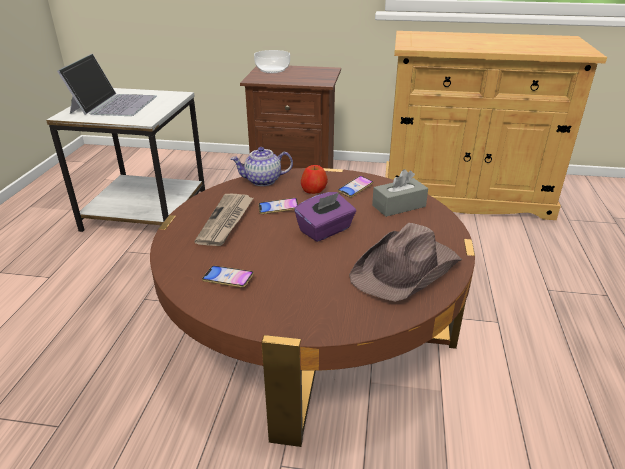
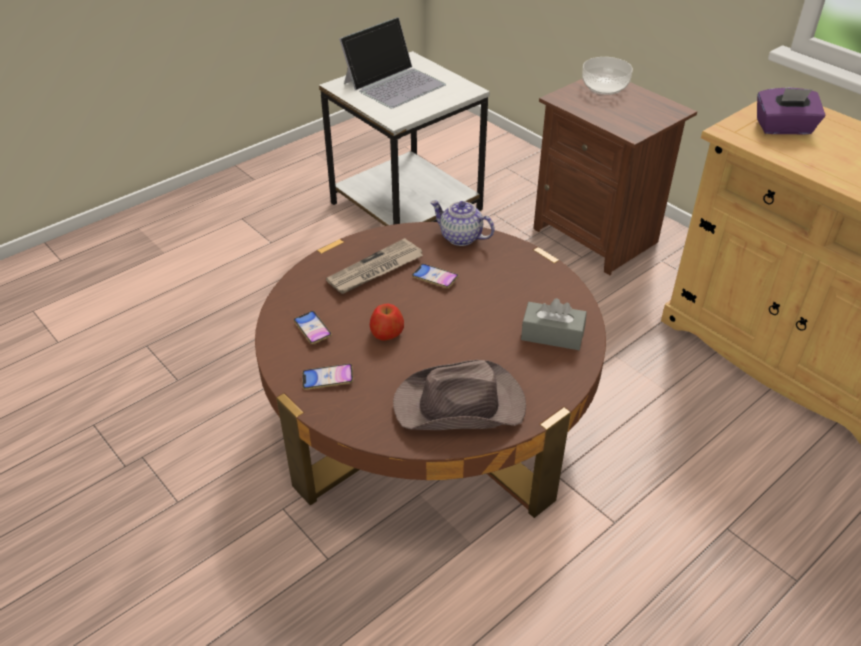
camera: 40 degrees right, 10 degrees up
purple tissue box [294,192,356,242] -> purple tissue box moved to [757,88,825,135]
apple [301,165,328,194] -> apple moved to [370,304,404,341]
phone [338,176,373,197] -> phone moved to [302,363,354,390]

